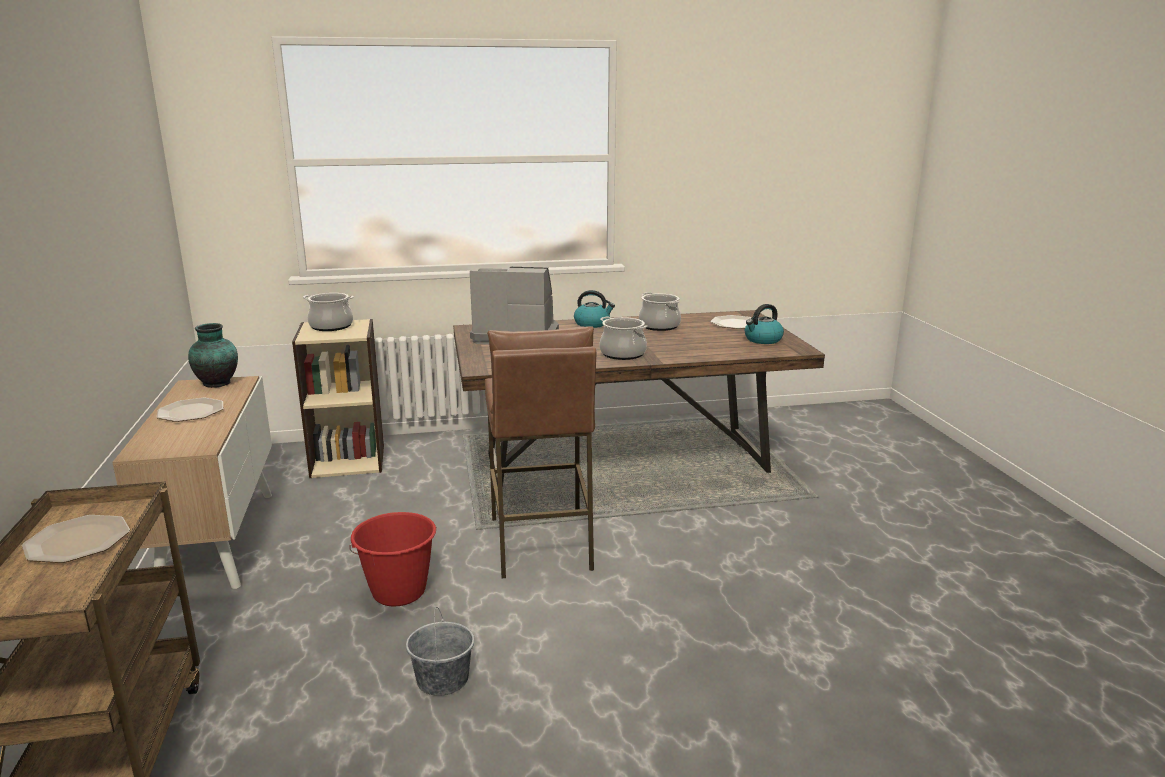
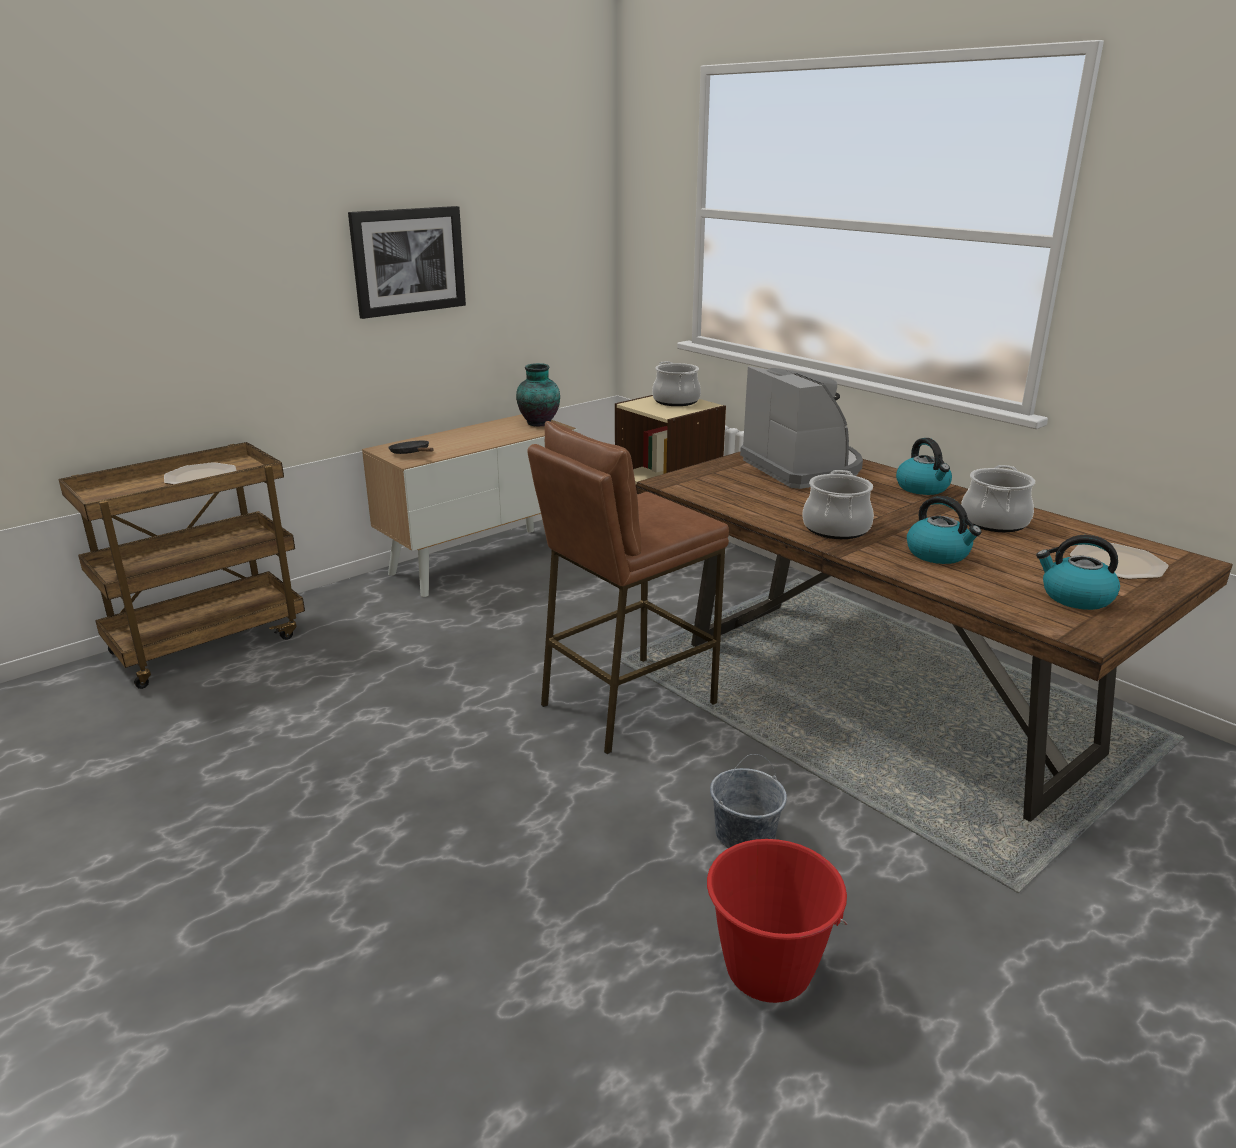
camera: 60 degrees right, 5 degrees up
plate [157,398,223,422] -> none
red bucket [349,512,437,606] -> red bucket moved to [707,839,847,1003]
grey bucket [406,607,475,696] -> grey bucket moved to [710,754,787,848]
none -> picture [348,206,466,319]
none -> black frying pan [388,441,434,454]
none -> kettle [907,496,981,564]

